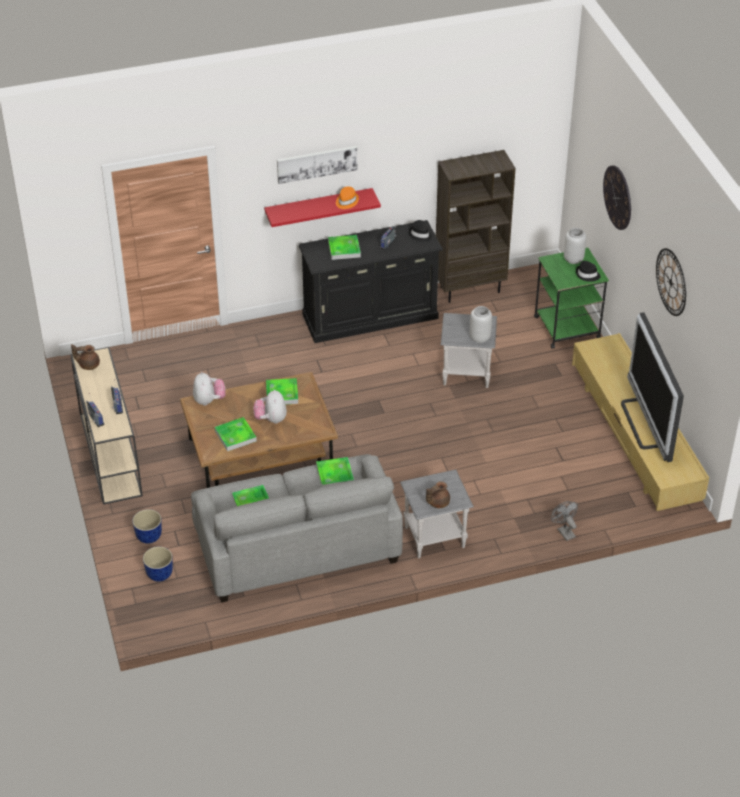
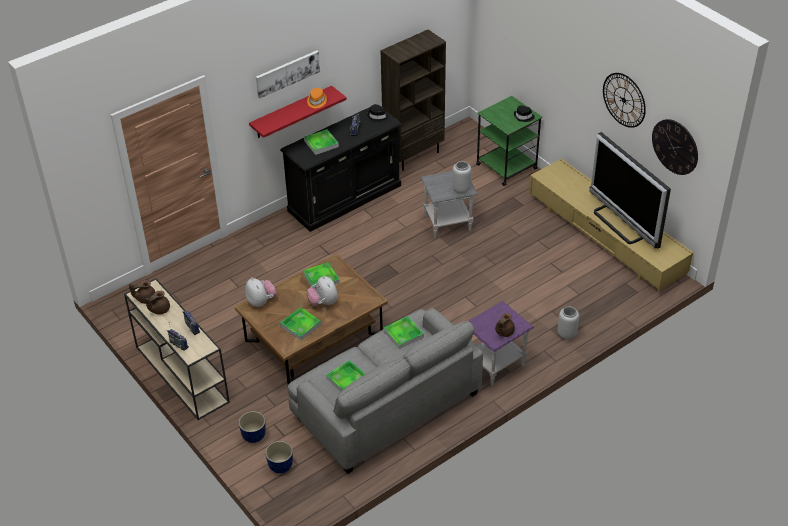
camera: 20 degrees left, 0 degrees up
grey side table [400,469,474,558] -> purple side table [469,301,534,385]
grey fan [551,501,578,541] -> none
grey vase [564,228,586,264] -> grey vase moved to [558,307,579,339]
wall clock [603,165,631,230] -> wall clock moved to [652,119,698,175]
none -> brown teapot [145,291,170,315]

